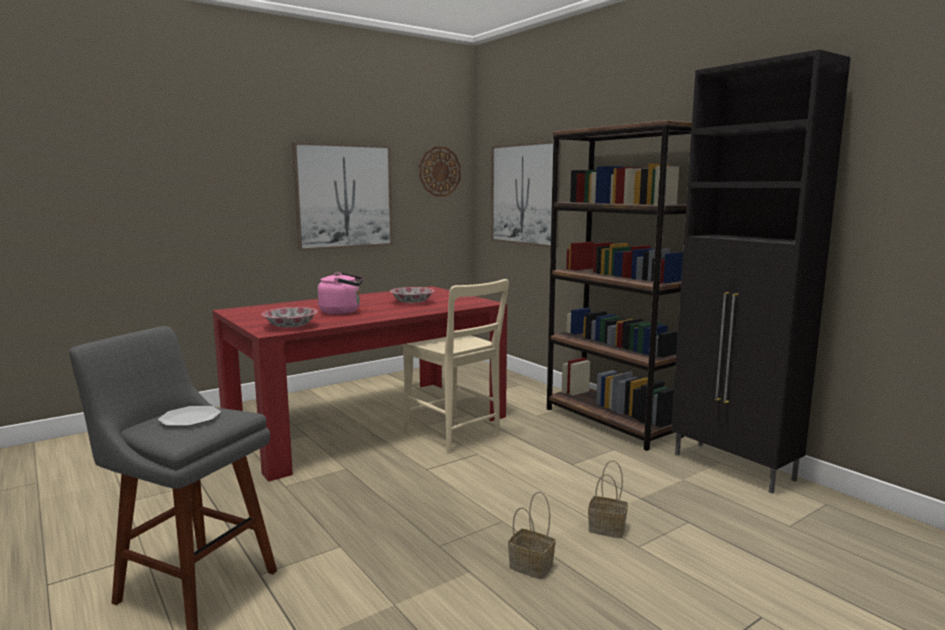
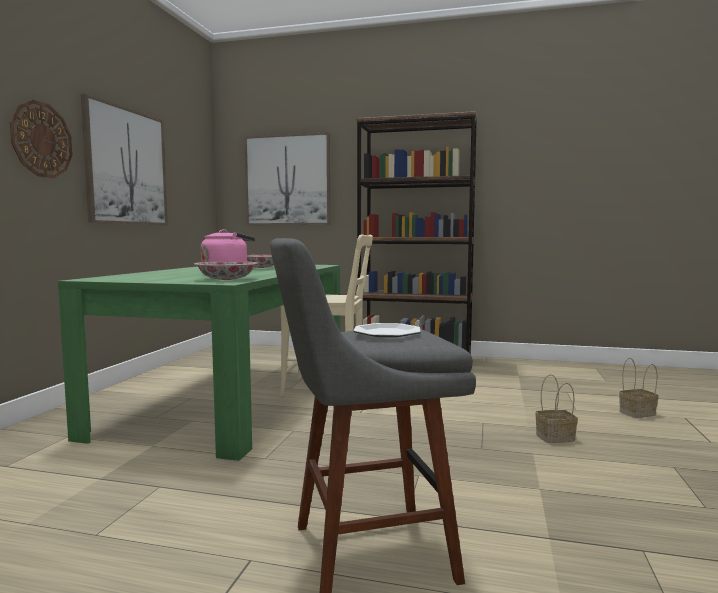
camera: 40 degrees left, 5 degrees down
red dining table [212,286,507,482] -> green dining table [58,265,340,461]
wall clock [419,146,461,197] -> wall clock moved to [10,100,73,178]
basket [588,460,628,538] -> basket moved to [619,358,659,418]
black cabinet [671,50,851,493] -> none

